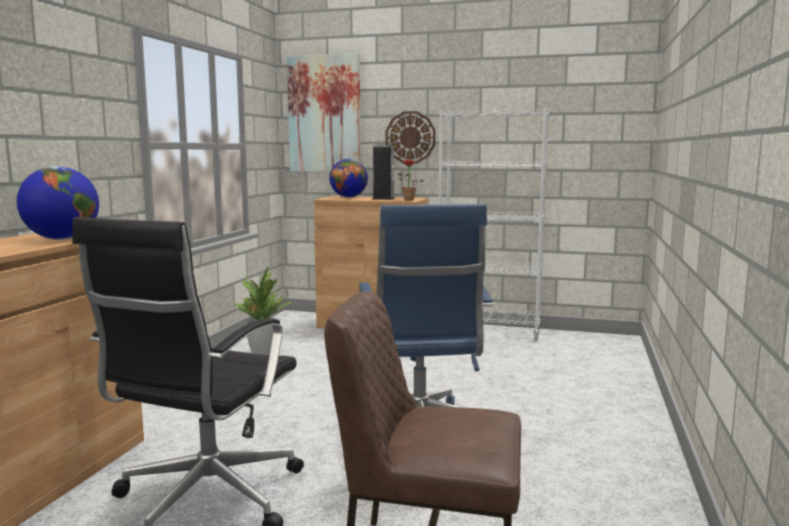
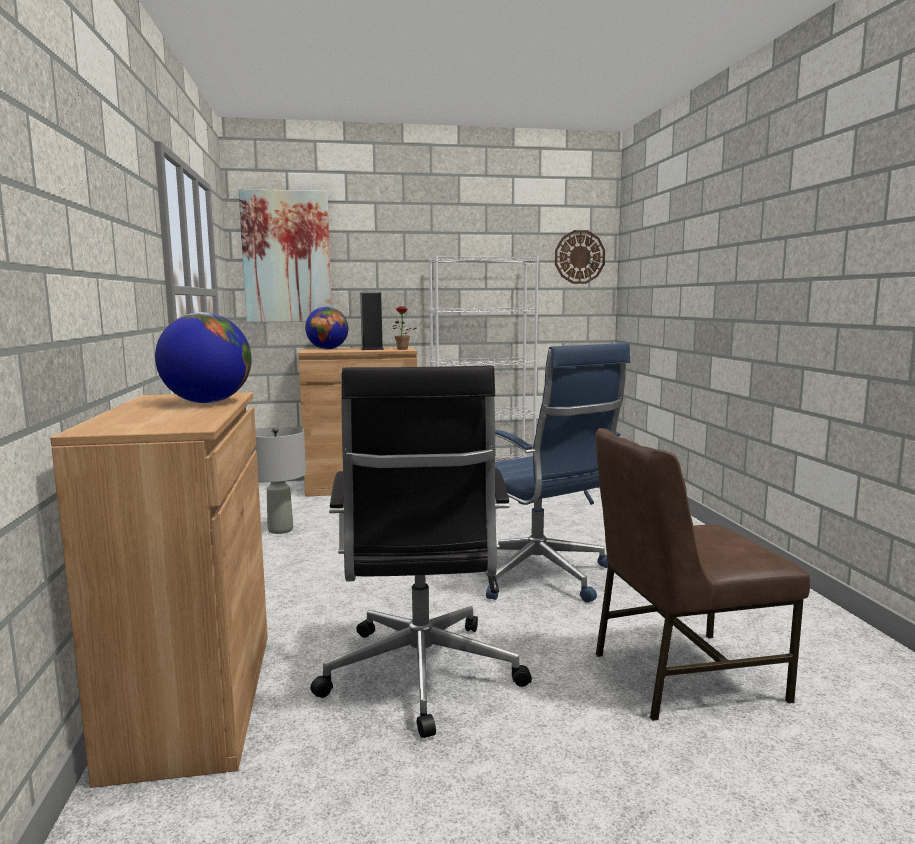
camera: 25 degrees left, 0 degrees up
potted plant [234,266,292,355] -> grey table lamp [251,427,306,534]
wall clock [386,111,436,164] -> wall clock moved to [555,230,605,284]

